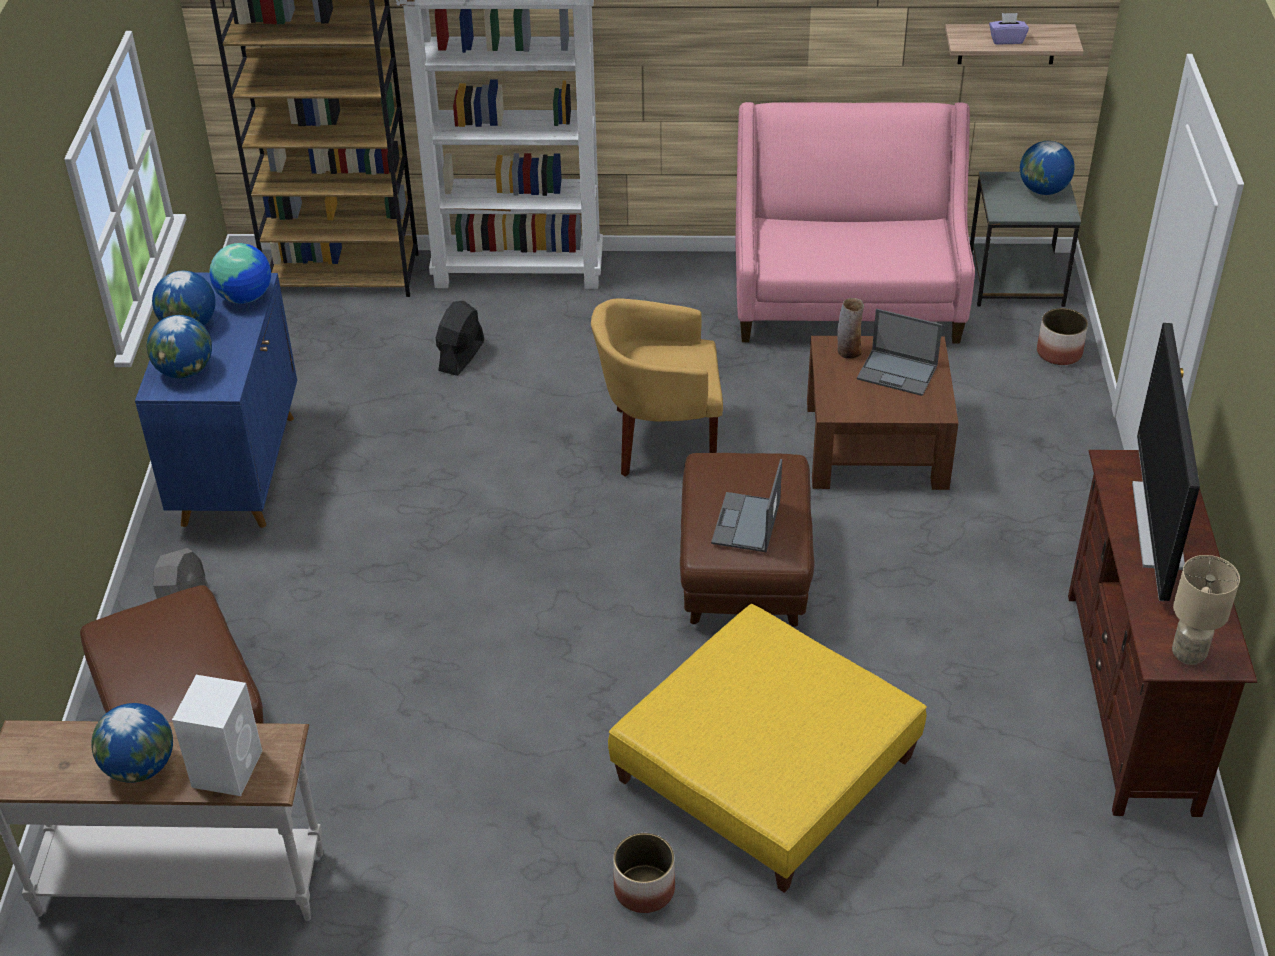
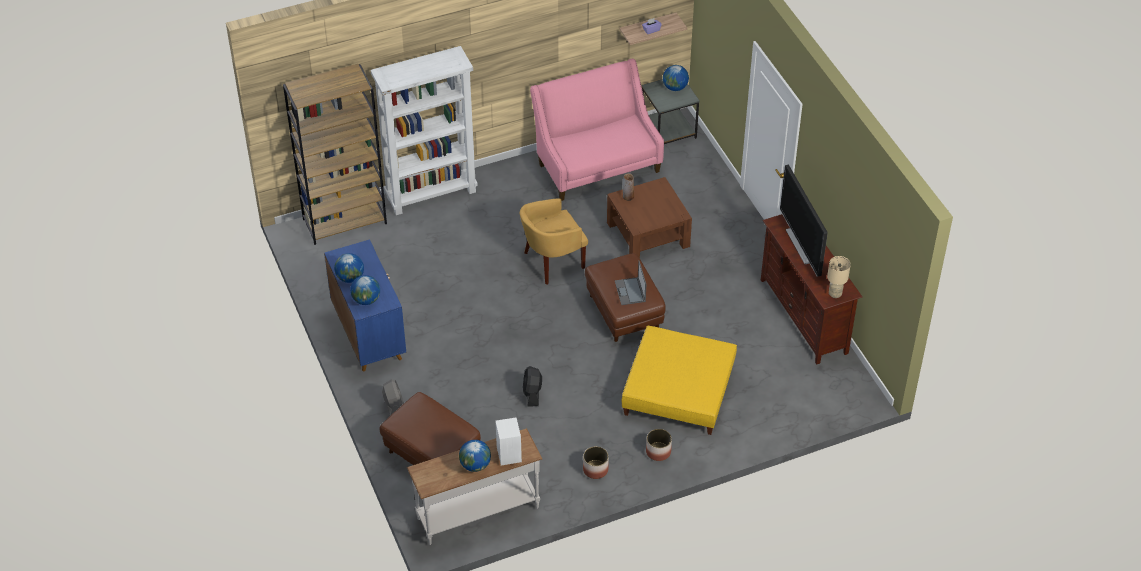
camera: 25 degrees left, 5 degrees up
globe [209,243,271,304] -> none
black fan [436,301,484,376] -> black fan moved to [523,366,542,406]
laptop [857,309,943,396] -> none
planter [1037,308,1088,365] -> planter moved to [583,446,609,479]

